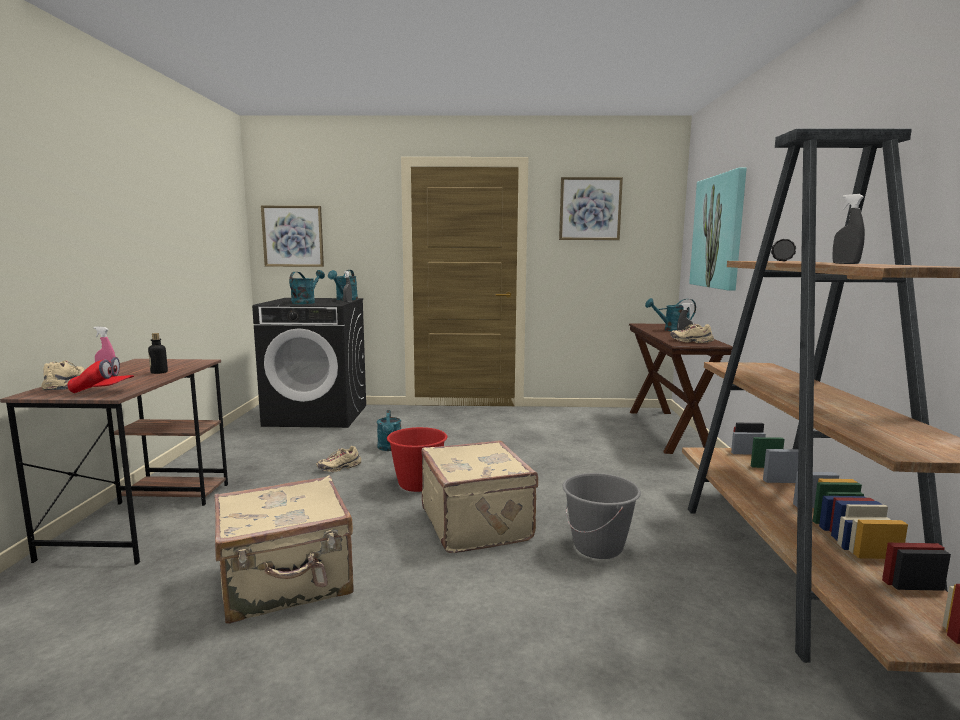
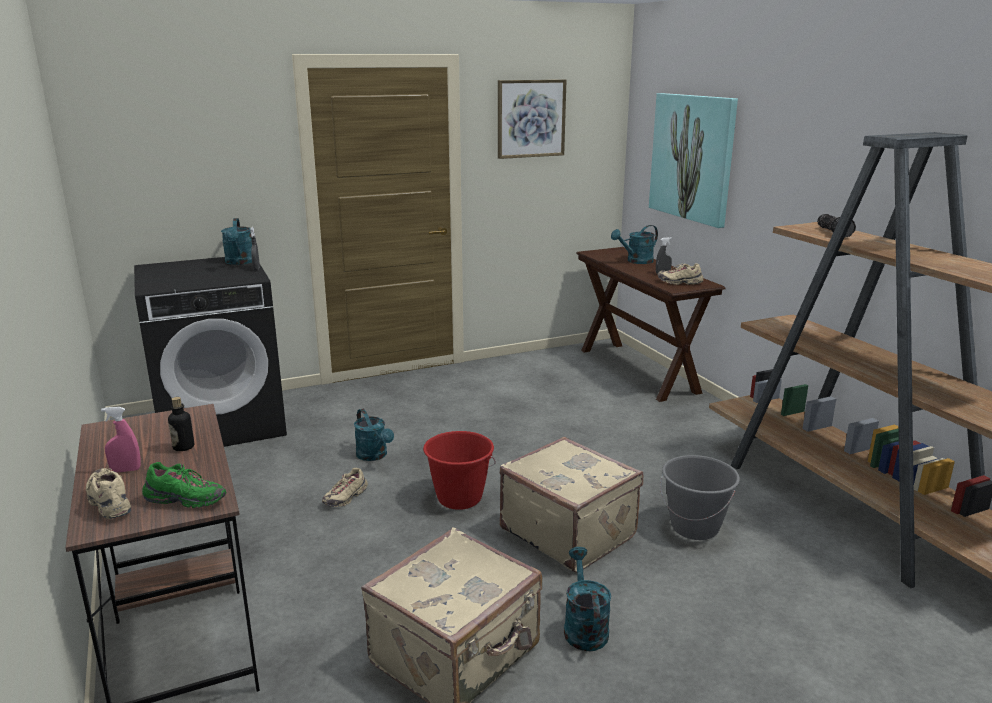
camera: 25 degrees left, 10 degrees up
red cap [68,357,134,393] -> green shoe [142,462,227,508]
picture [261,206,324,267] -> none
turquoise watering can [289,270,325,304] -> turquoise watering can moved to [564,547,611,651]
grey spray bottle [832,194,865,264] -> none

